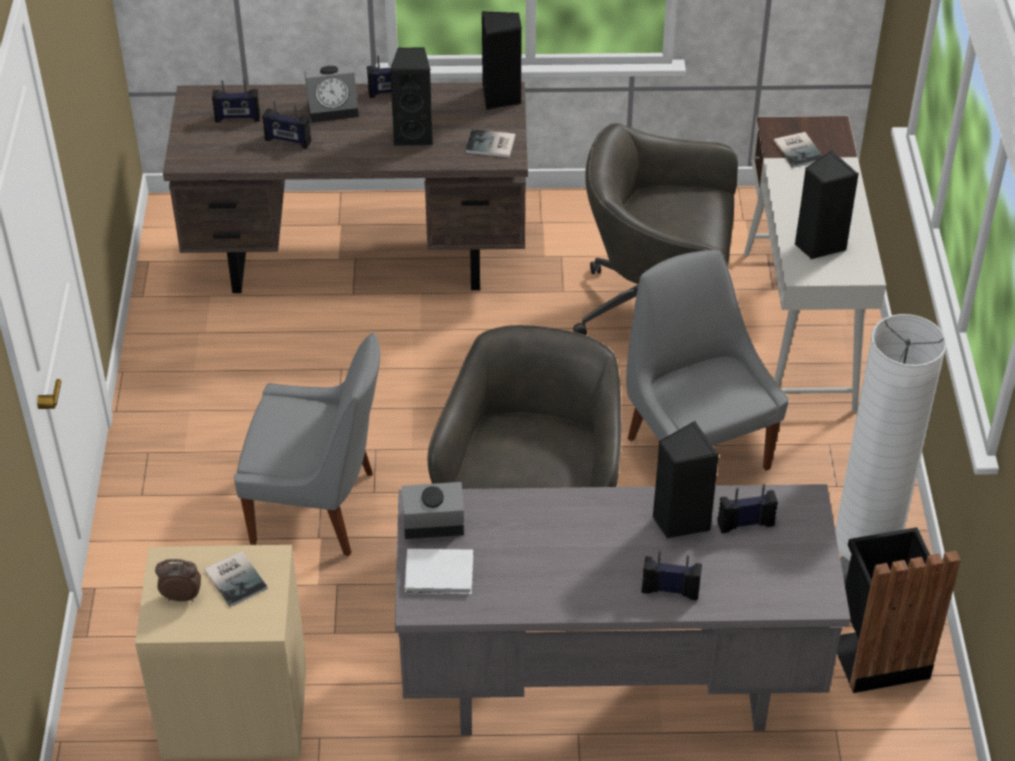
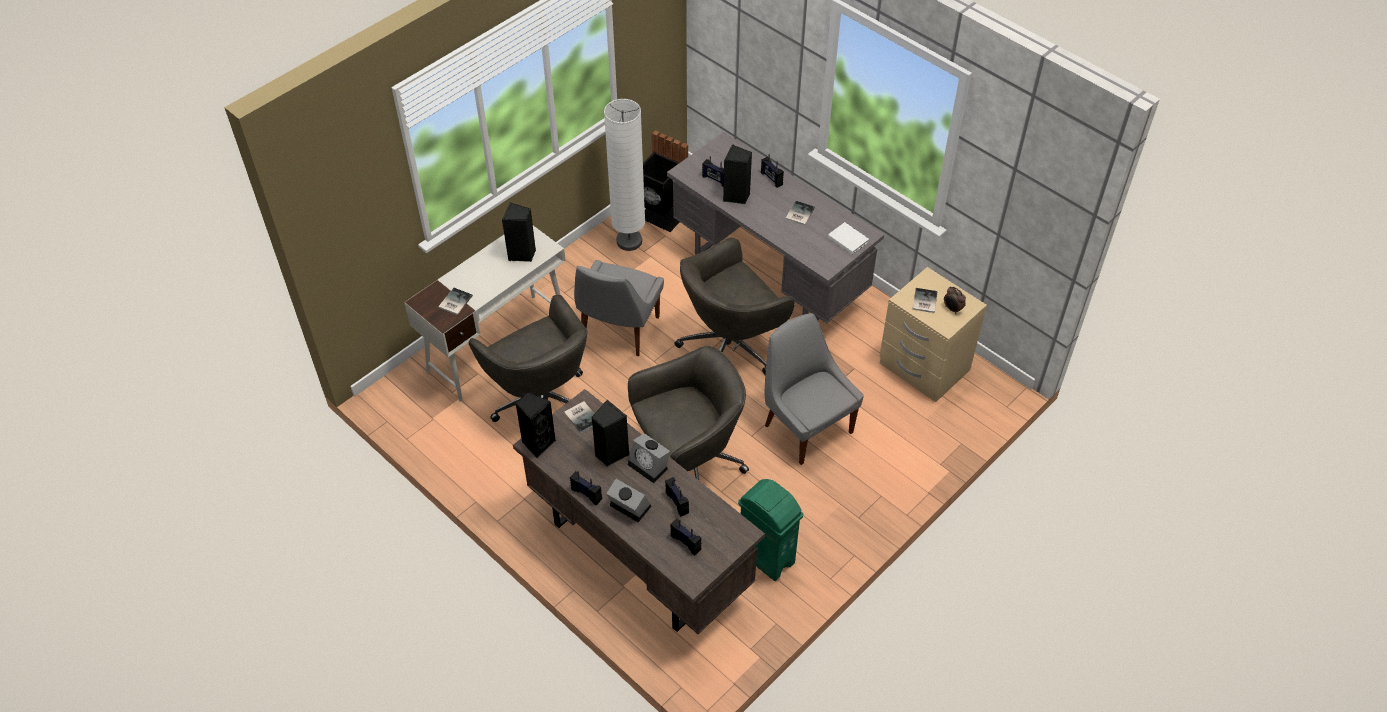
camera: 135 degrees left, 5 degrees up
alarm clock [402,482,464,539] -> alarm clock moved to [628,433,670,483]
none -> grey office chair [628,346,749,480]
none -> green trash can [738,479,803,581]
none -> book [785,201,815,225]

